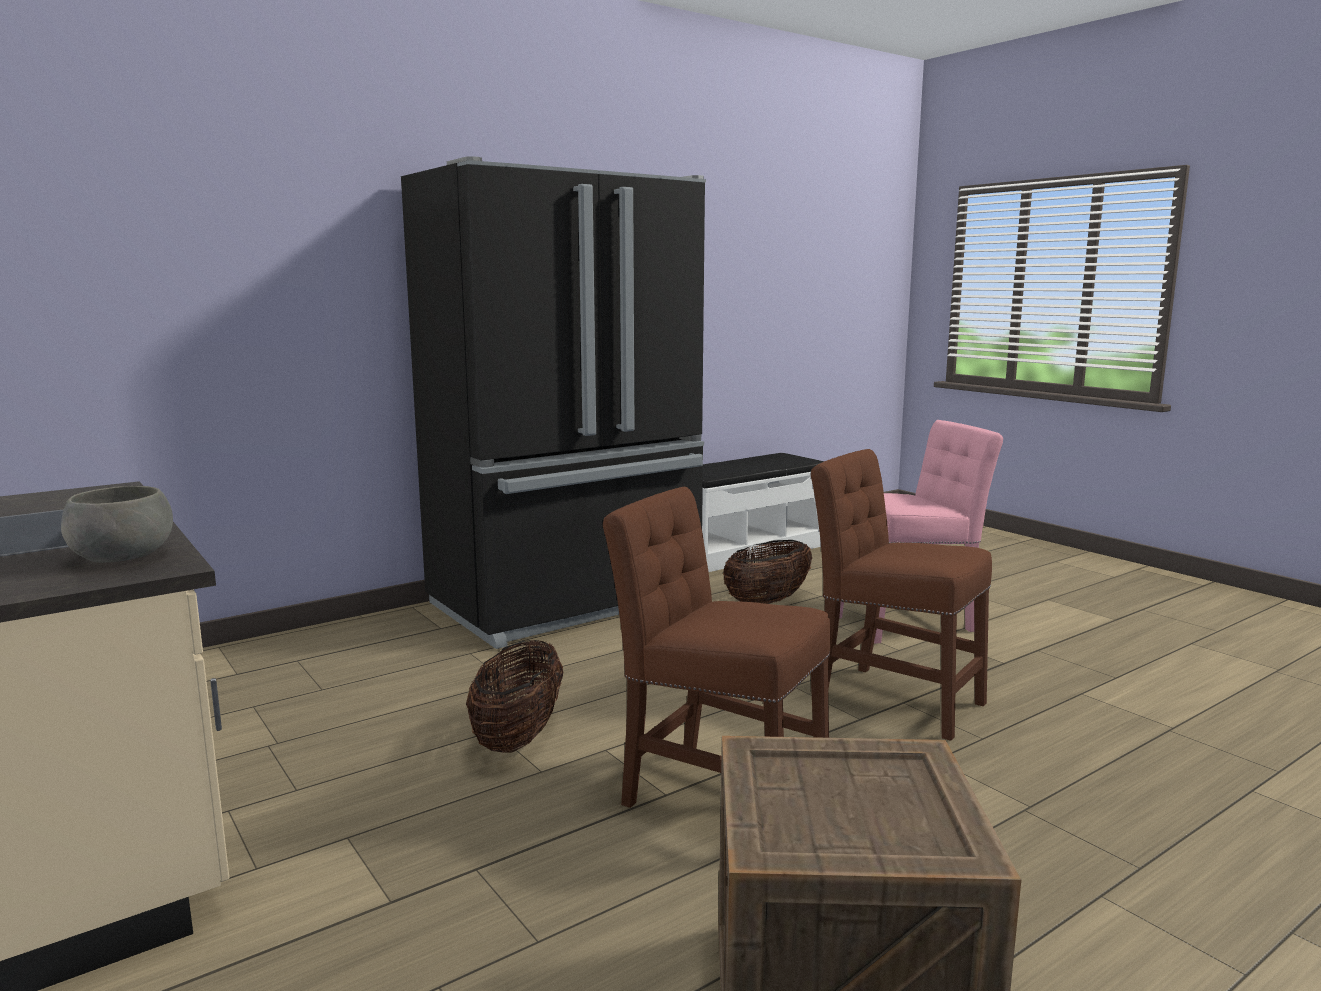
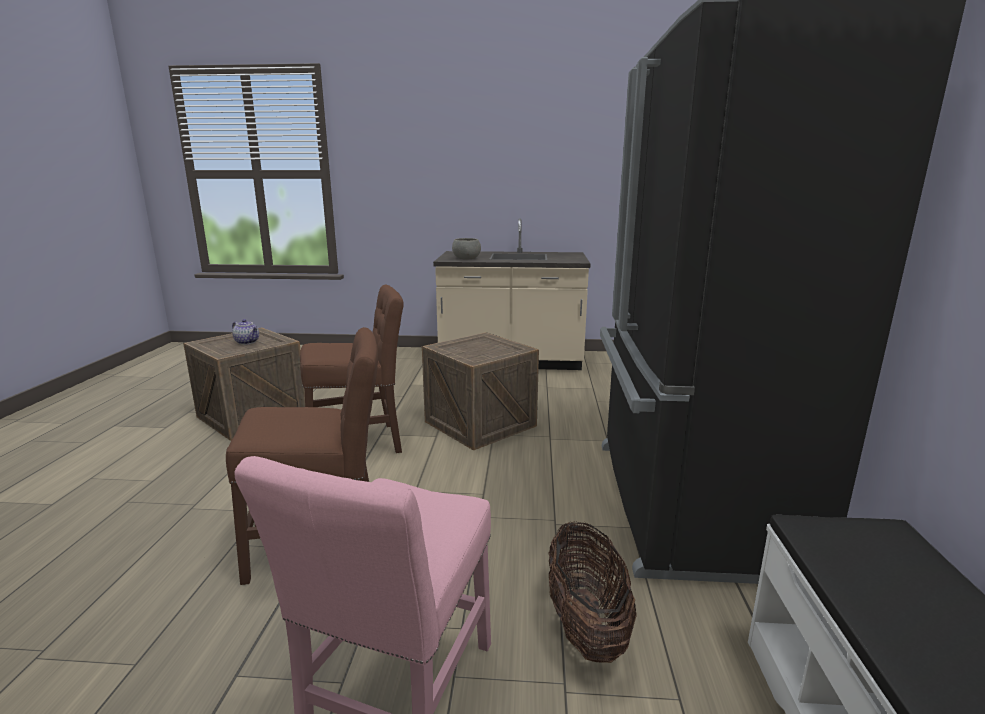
camera: 130 degrees right, 5 degrees up
basket [466,640,563,753] -> crate [422,332,539,451]
none -> teapot [232,319,259,345]

